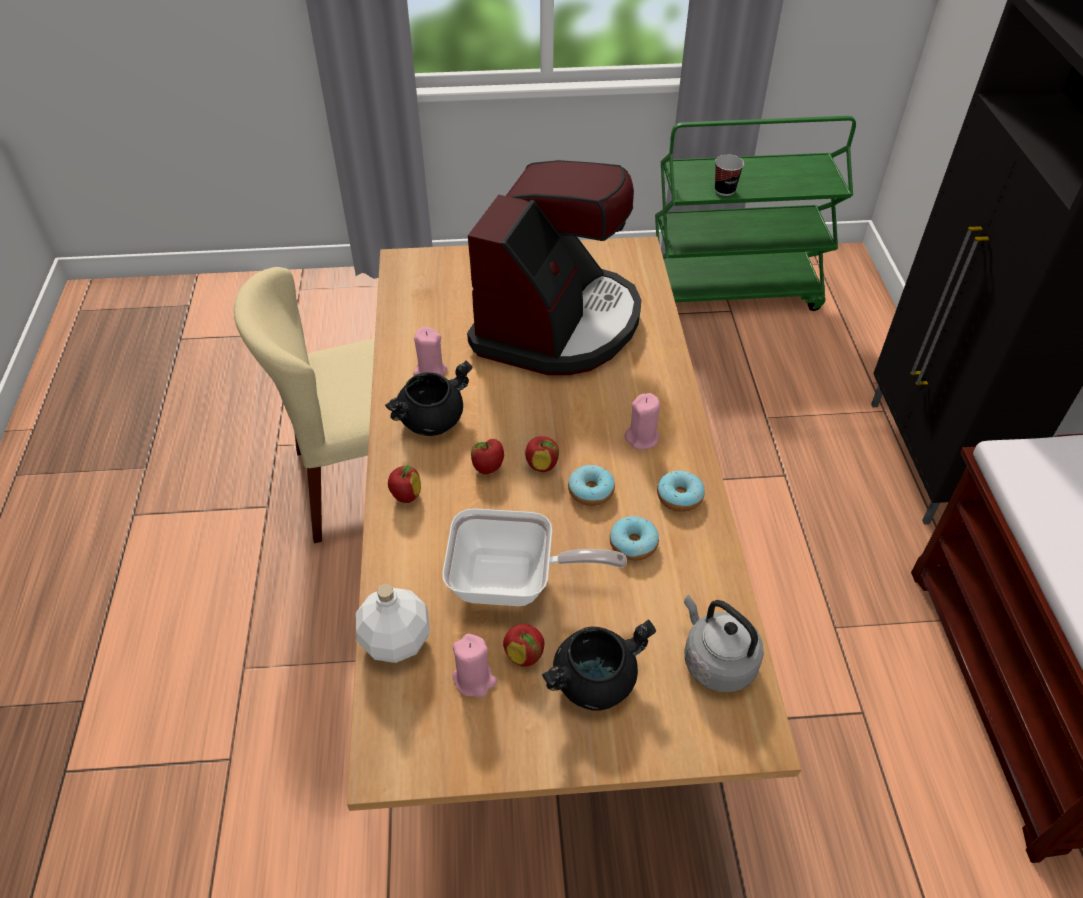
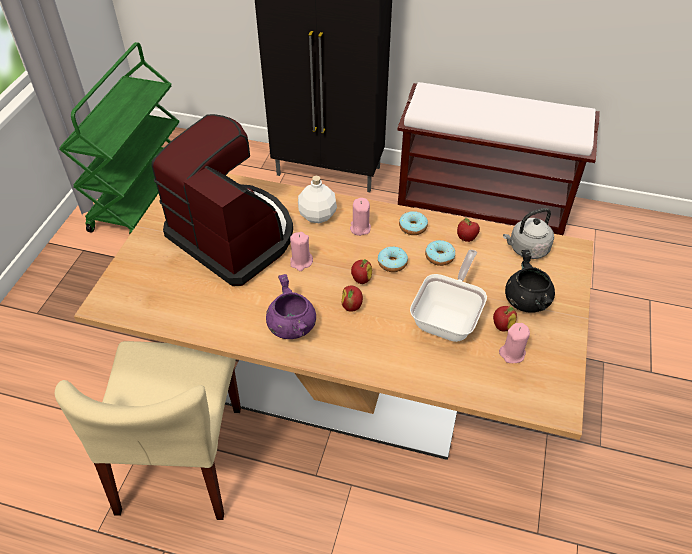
camera: 70 degrees left, 0 degrees up
white bottle [356,584,430,663] -> white bottle moved to [298,176,337,223]
black cooking pot [385,361,472,436] -> purple cooking pot [266,274,316,339]
apple [388,465,421,503] -> apple moved to [457,218,480,242]
pink candle [413,327,447,376] -> pink candle moved to [290,232,313,271]
cup [715,155,744,196] -> none

